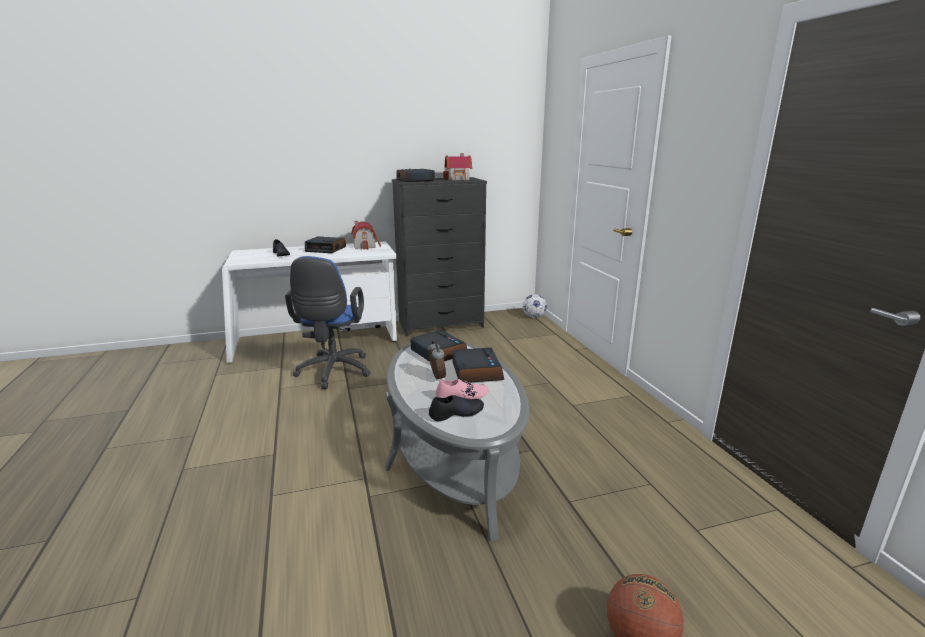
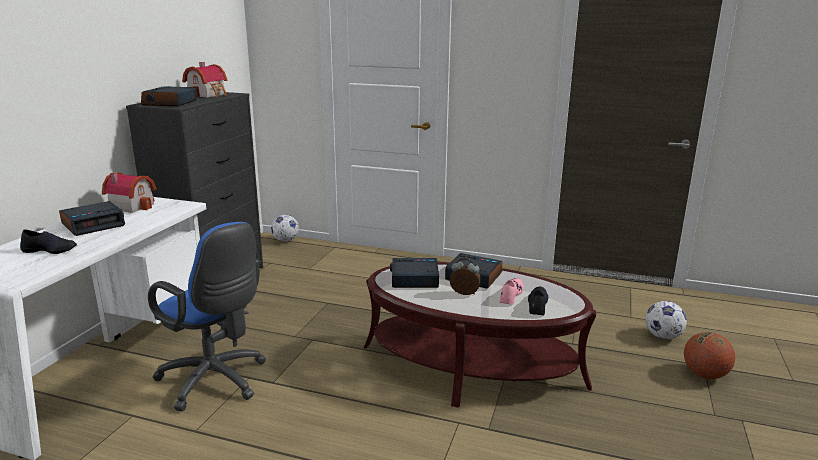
camera: 55 degrees left, 0 degrees up
grey coffee table [385,342,529,542] -> brown coffee table [364,262,596,408]
none -> football [645,301,687,340]

